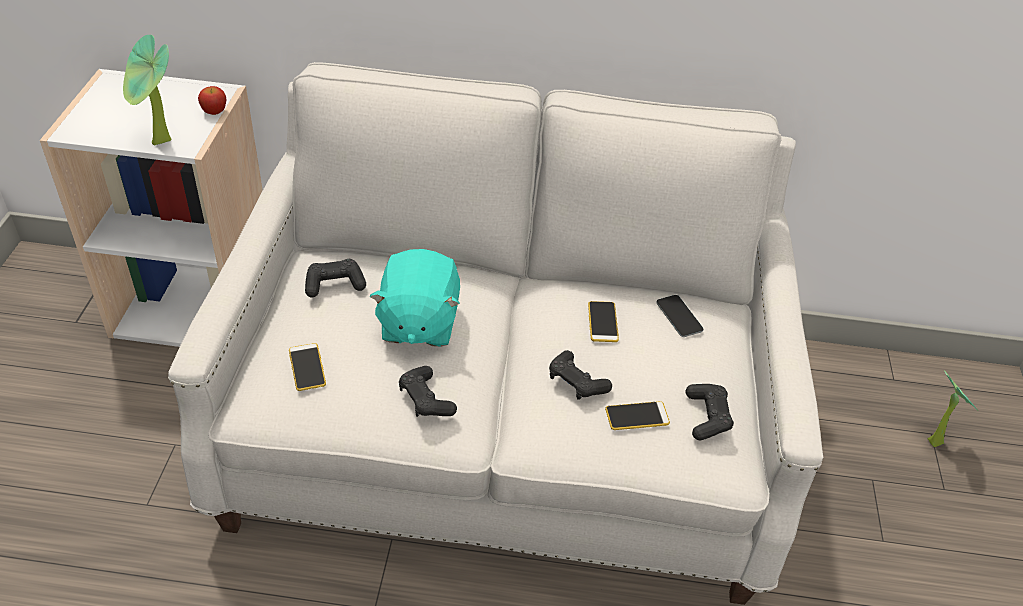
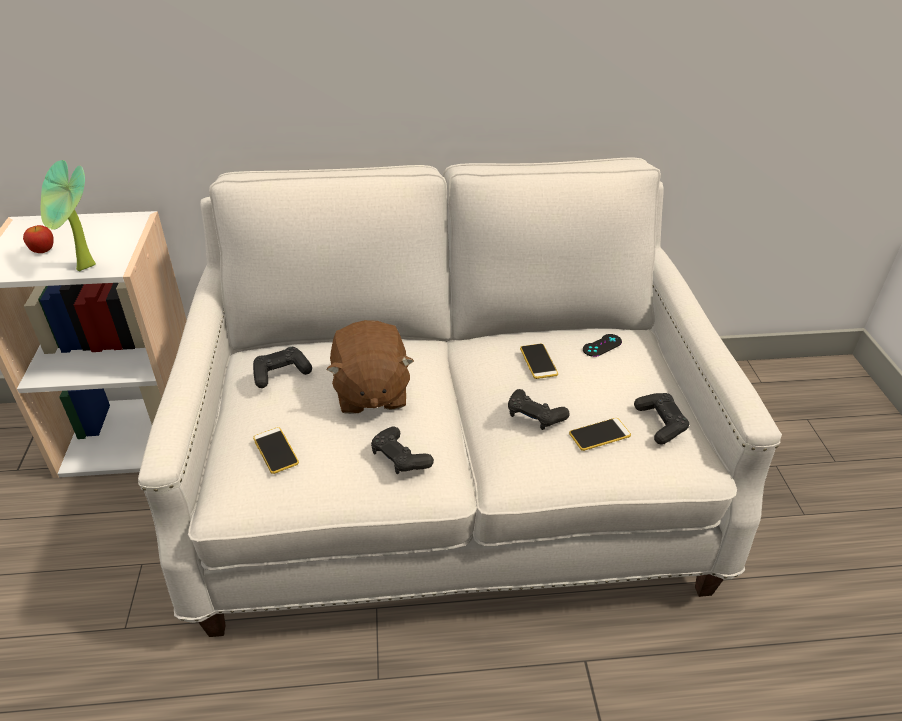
camera: 10 degrees left, 5 degrees down
apple [198,86,226,115] -> apple moved to [23,225,54,253]
turquoise plush toy [369,249,460,347] -> brown plush toy [326,320,414,414]
phone [656,295,703,337] -> black game controller [583,334,622,357]
potted plant [927,370,977,447] -> none

